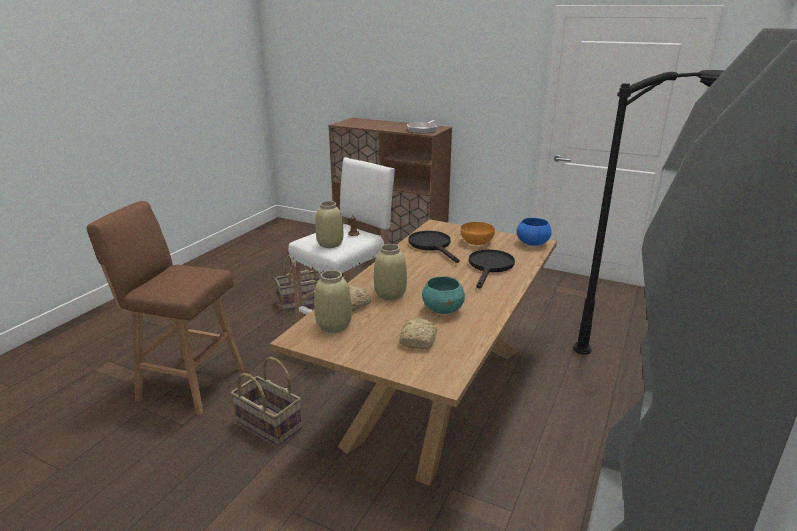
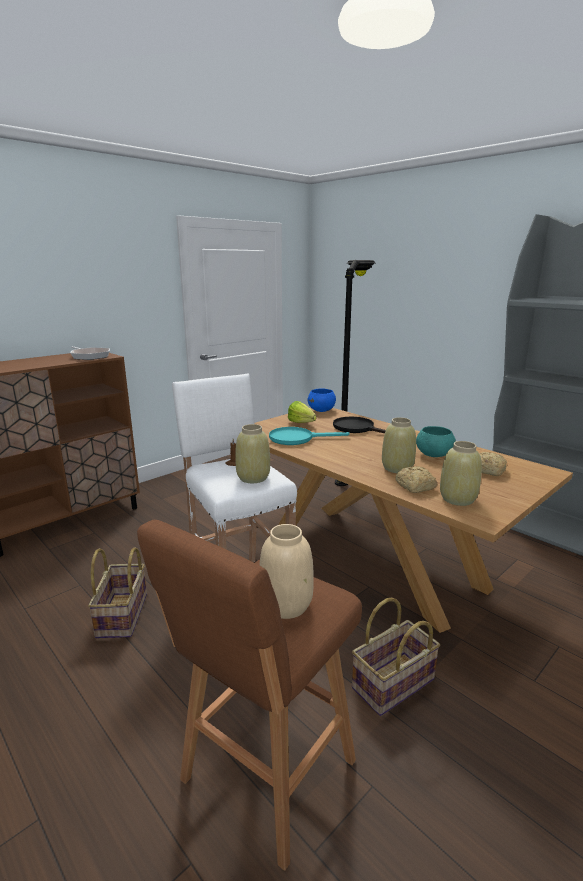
camera: 70 degrees left, 5 degrees down
black frying pan [409,231,460,263] -> turquoise frying pan [269,427,349,445]
orange bowl [461,222,495,245] -> lettuce [288,401,317,423]
none -> beige vase [259,524,314,619]

